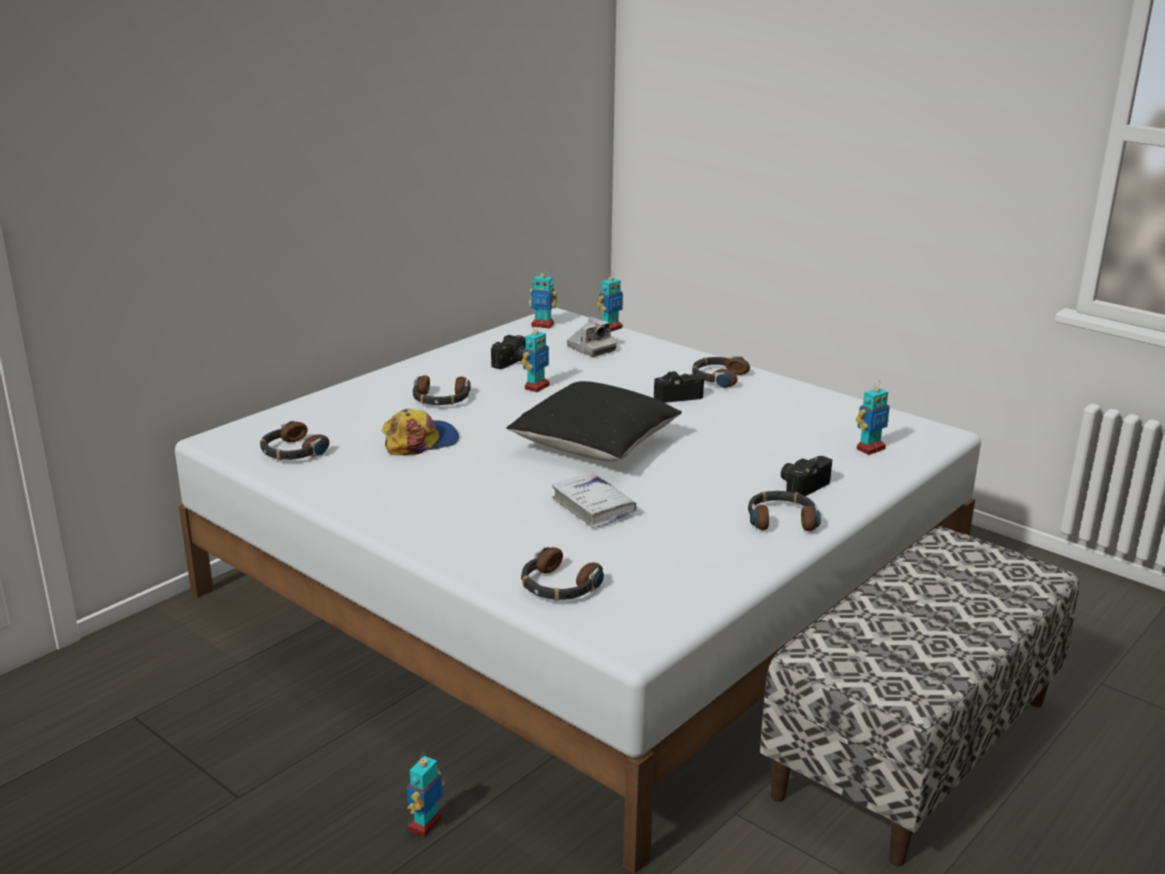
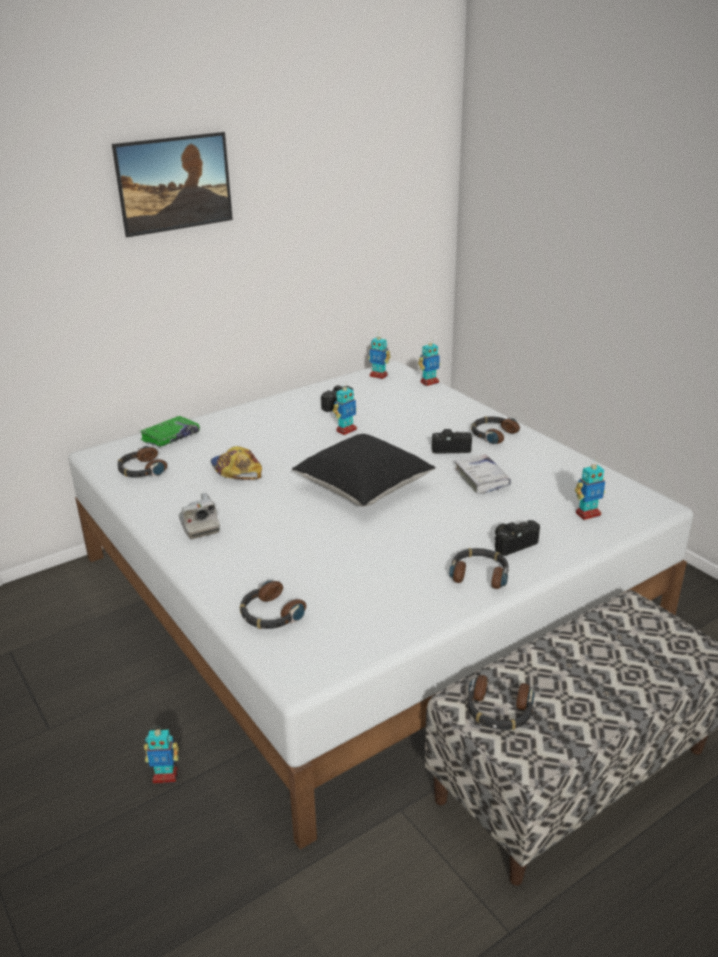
camera: 15 degrees right, 5 degrees up
cap [381,409,459,455] -> cap turned 105 degrees counterclockwise [211,446,262,480]
toy robot [407,752,445,837] -> toy robot turned 135 degrees counterclockwise [144,726,179,783]
headphones [413,375,471,405] -> headphones moved to [468,675,535,730]
white book [552,473,637,528] -> white book moved to [455,454,511,494]
camera [567,317,617,357] -> camera moved to [179,493,220,539]
none -> picture [112,132,233,237]
none -> green book [140,416,200,447]

